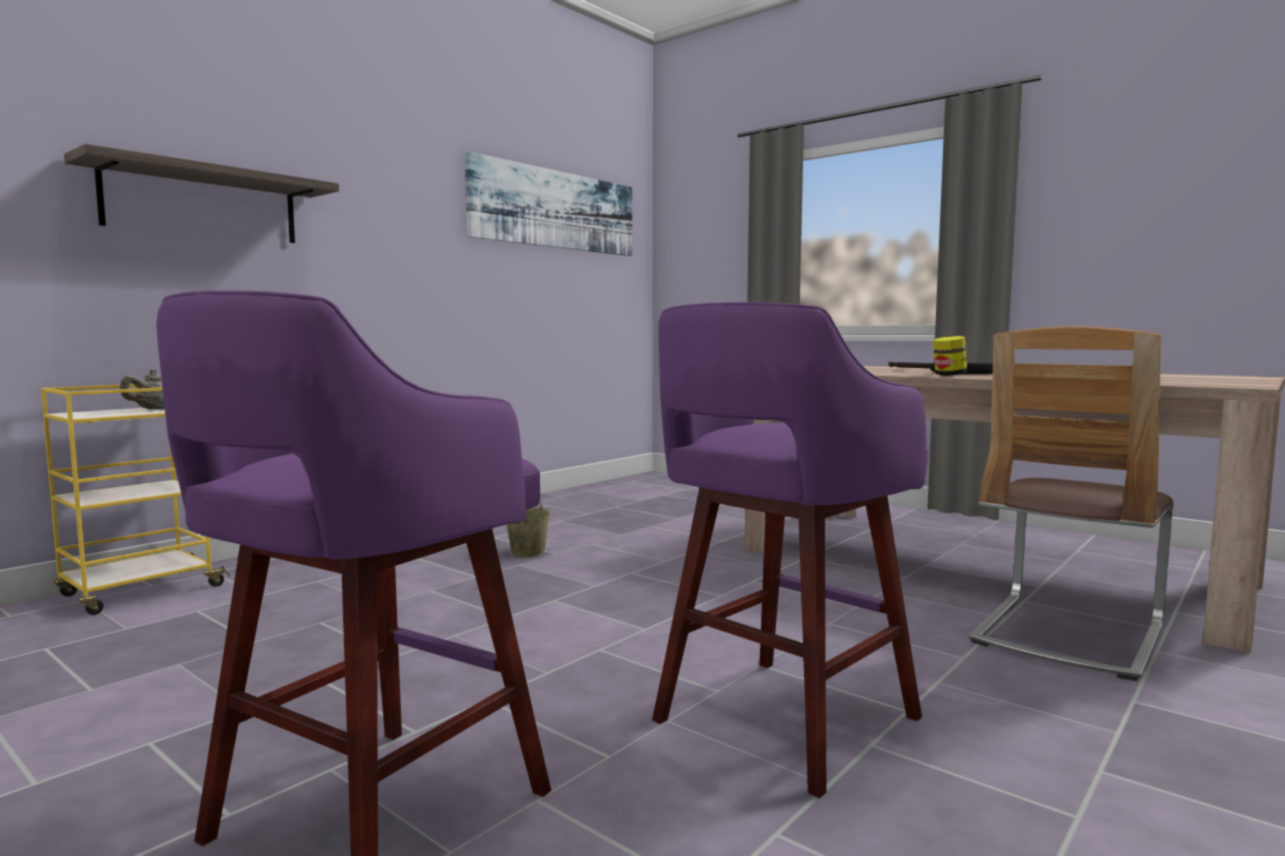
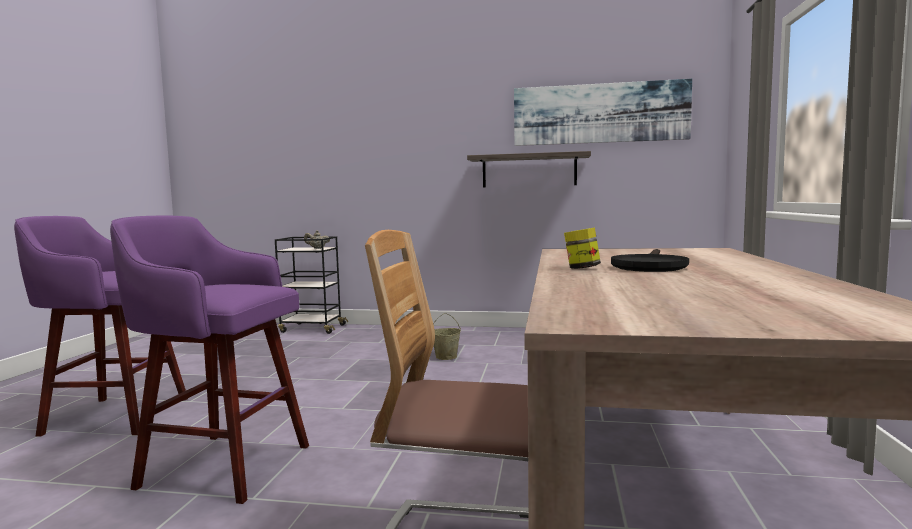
camera: 60 degrees right, 0 degrees up
yellow cart [41,384,230,615] -> black cart [275,236,348,334]
shelf [64,144,339,243] -> shelf moved to [467,151,591,187]

